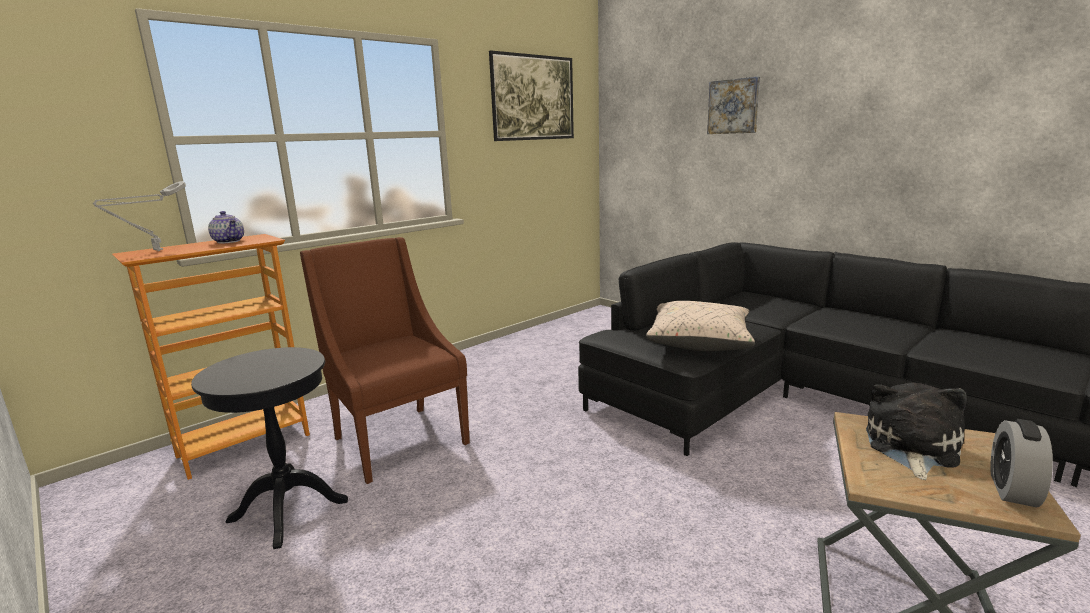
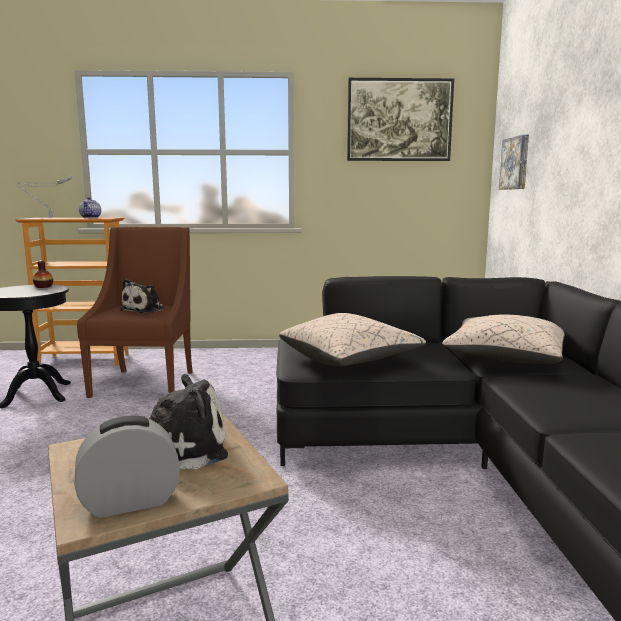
camera: 40 degrees right, 5 degrees down
picture [707,77,760,134] -> picture moved to [499,135,529,190]
none -> vase [33,261,53,288]
none -> plush toy [120,279,165,313]
none -> beige pillow [442,315,565,364]

